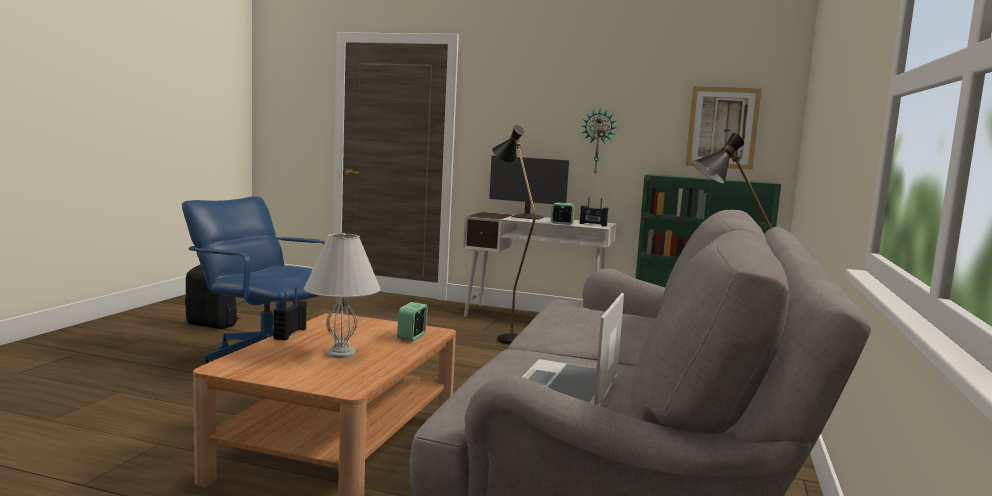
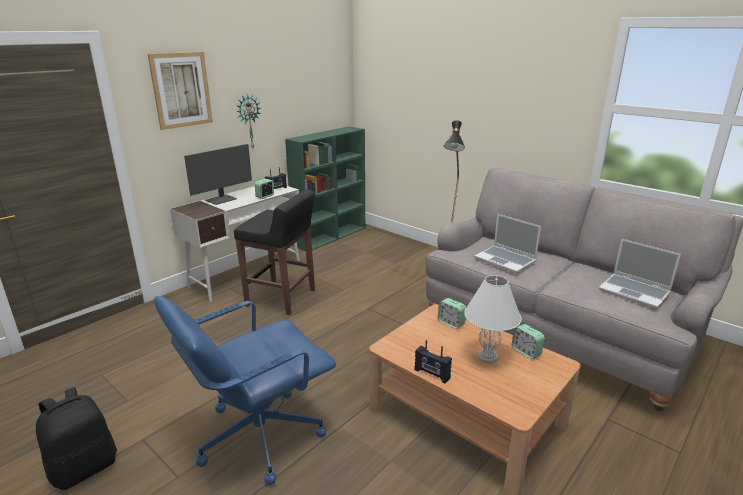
camera: 65 degrees left, 15 degrees up
black floor lamp [492,125,536,344] -> black stool [234,190,315,315]
picture [685,86,762,170] -> picture moved to [148,52,213,130]
none -> laptop [474,214,541,273]
none -> alarm clock [512,324,545,359]

